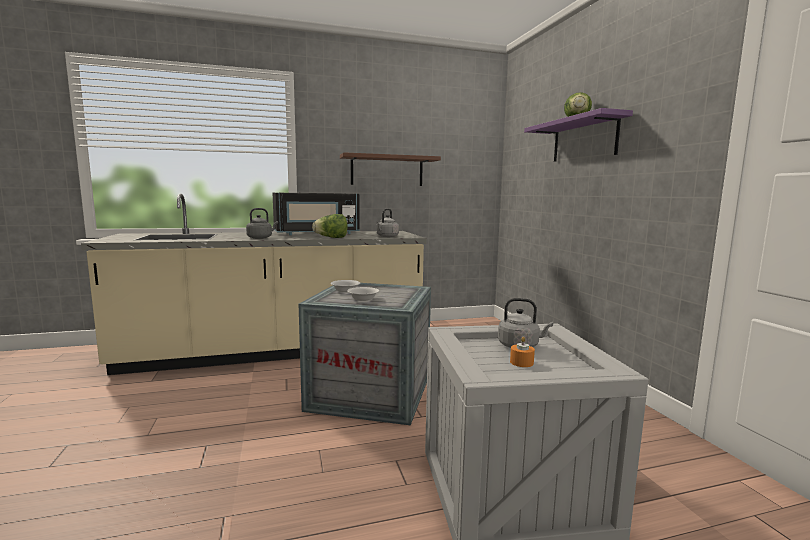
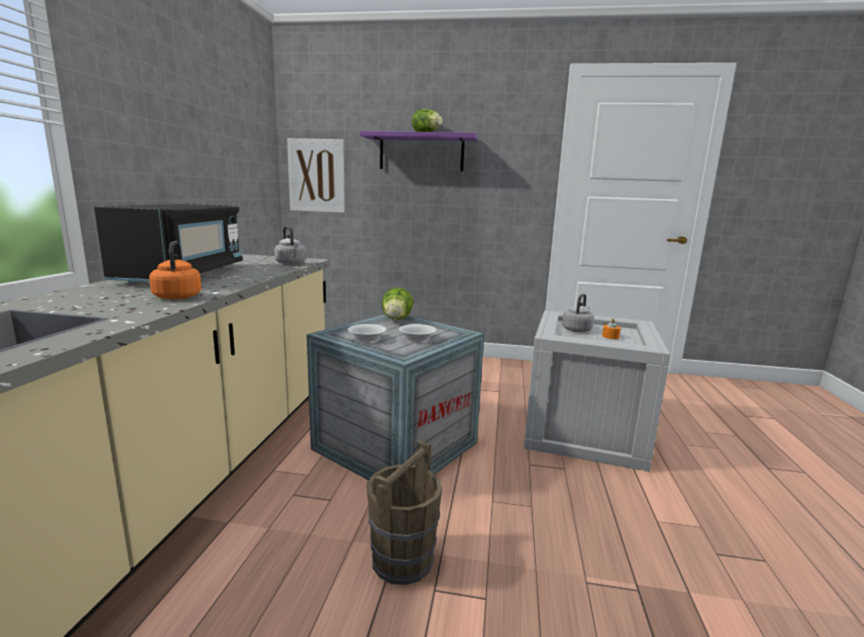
camera: 65 degrees left, 5 degrees up
grey kettle [246,208,278,239] -> orange kettle [149,241,201,300]
lettuce [312,214,348,238] -> lettuce moved to [382,288,413,320]
brown shelf [340,152,441,186] -> none
none -> picture [287,138,345,213]
none -> brown bucket [367,441,442,585]

